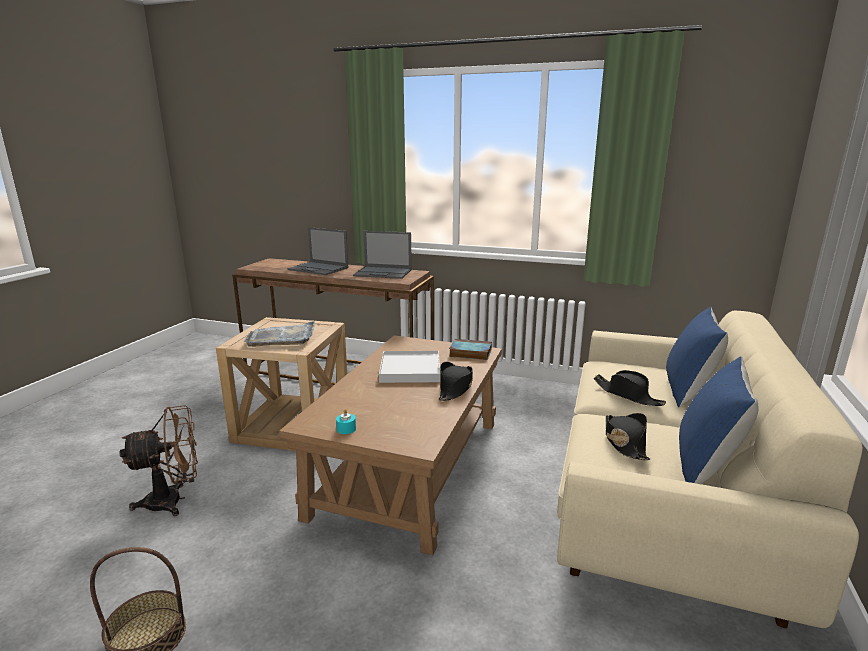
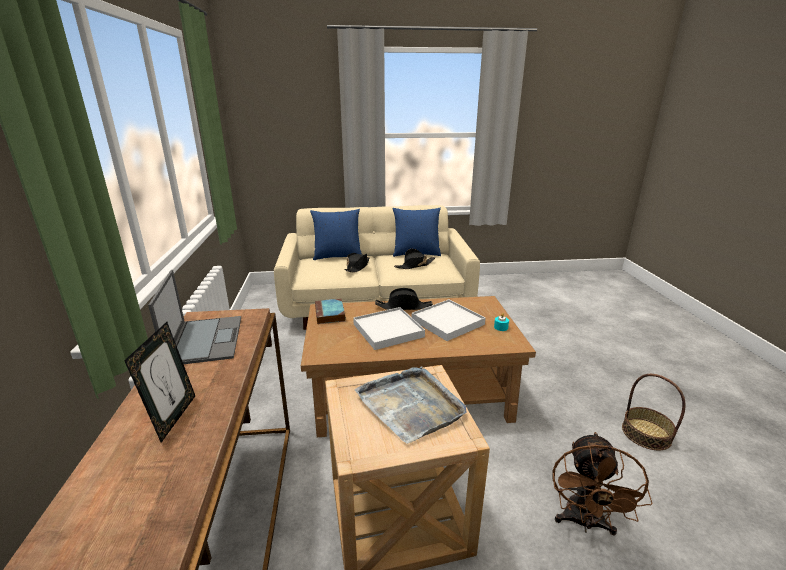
camera: 115 degrees left, 5 degrees up
brown fan [120,405,198,516] -> brown fan turned 120 degrees counterclockwise [552,432,653,535]
laptop [287,227,349,275] -> picture frame [124,322,195,443]
none -> white tray [412,299,485,341]

